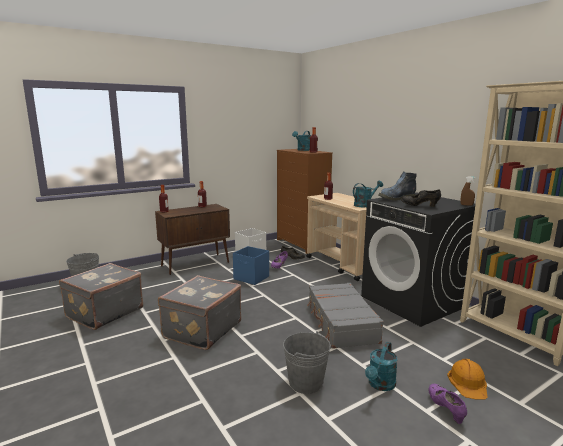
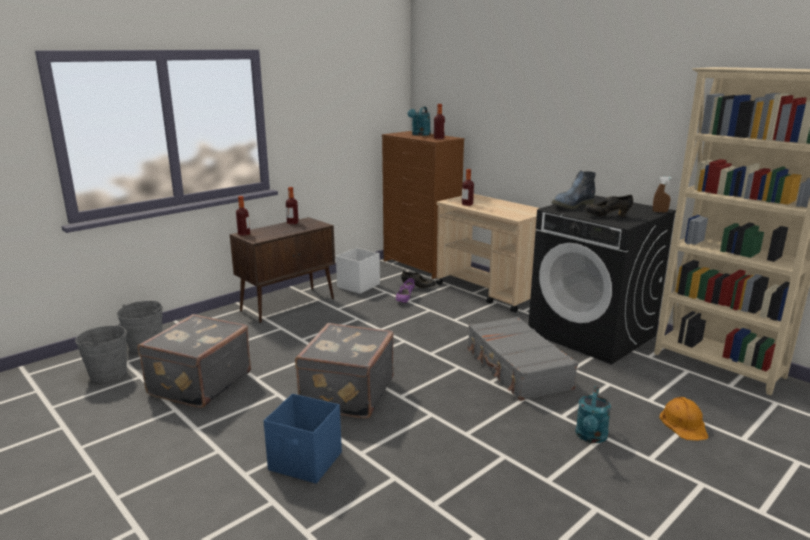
camera: 10 degrees left, 5 degrees up
blue storage box [233,246,269,285] -> blue storage box moved to [263,394,342,484]
grey bucket [283,331,331,394] -> grey bucket moved to [75,324,127,383]
turquoise watering can [353,181,383,207] -> none
purple shoe [428,384,467,424] -> none

